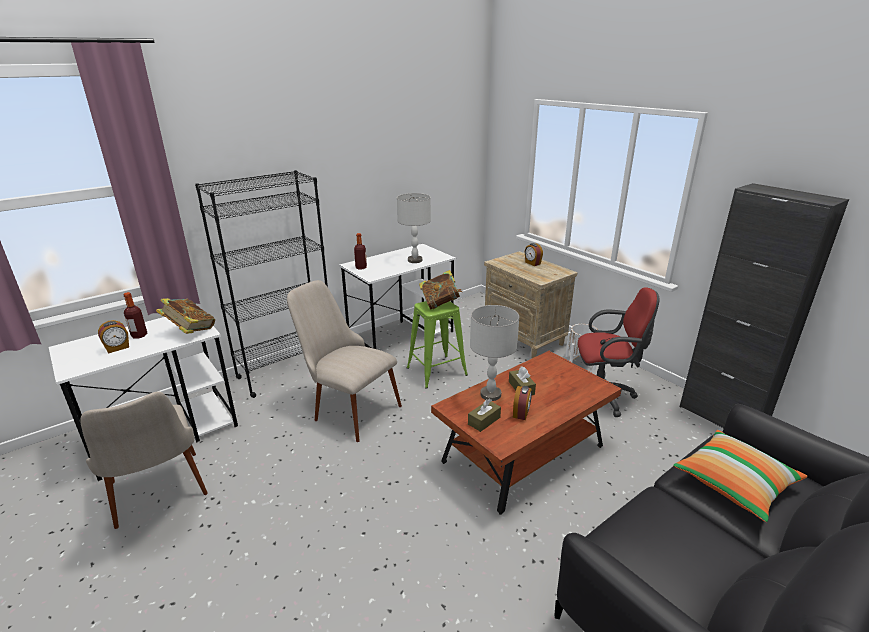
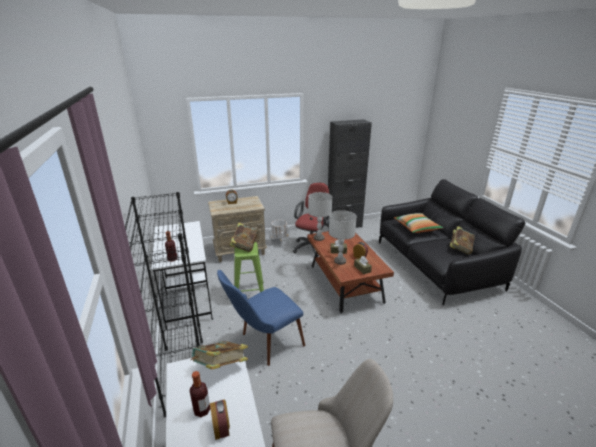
camera: 70 degrees left, 0 degrees up
beige chair [287,280,402,442] -> blue chair [217,270,305,366]
grey table lamp [397,193,431,263] -> grey table lamp moved to [308,192,332,241]
none -> book [450,226,475,254]

